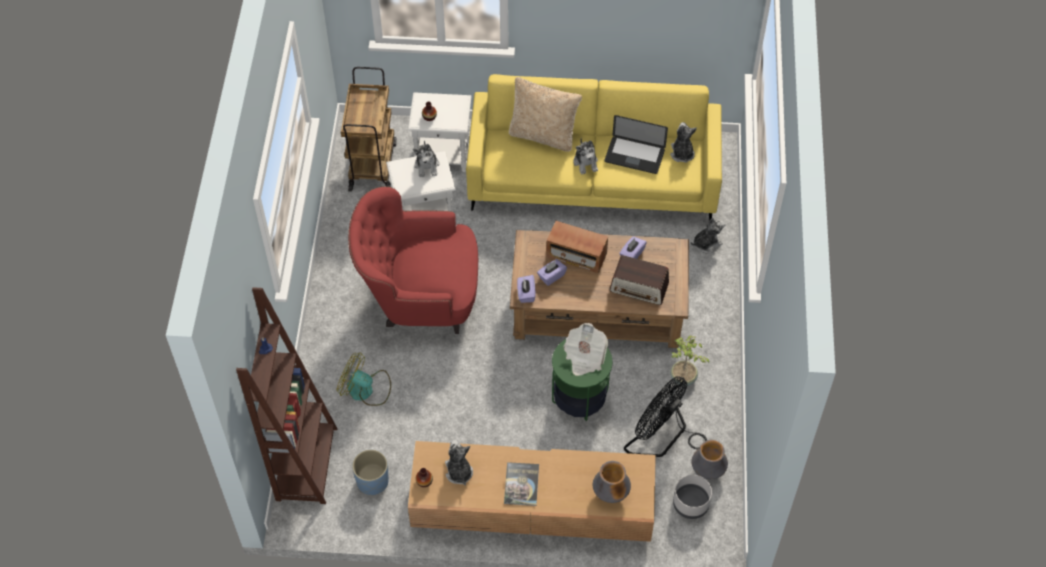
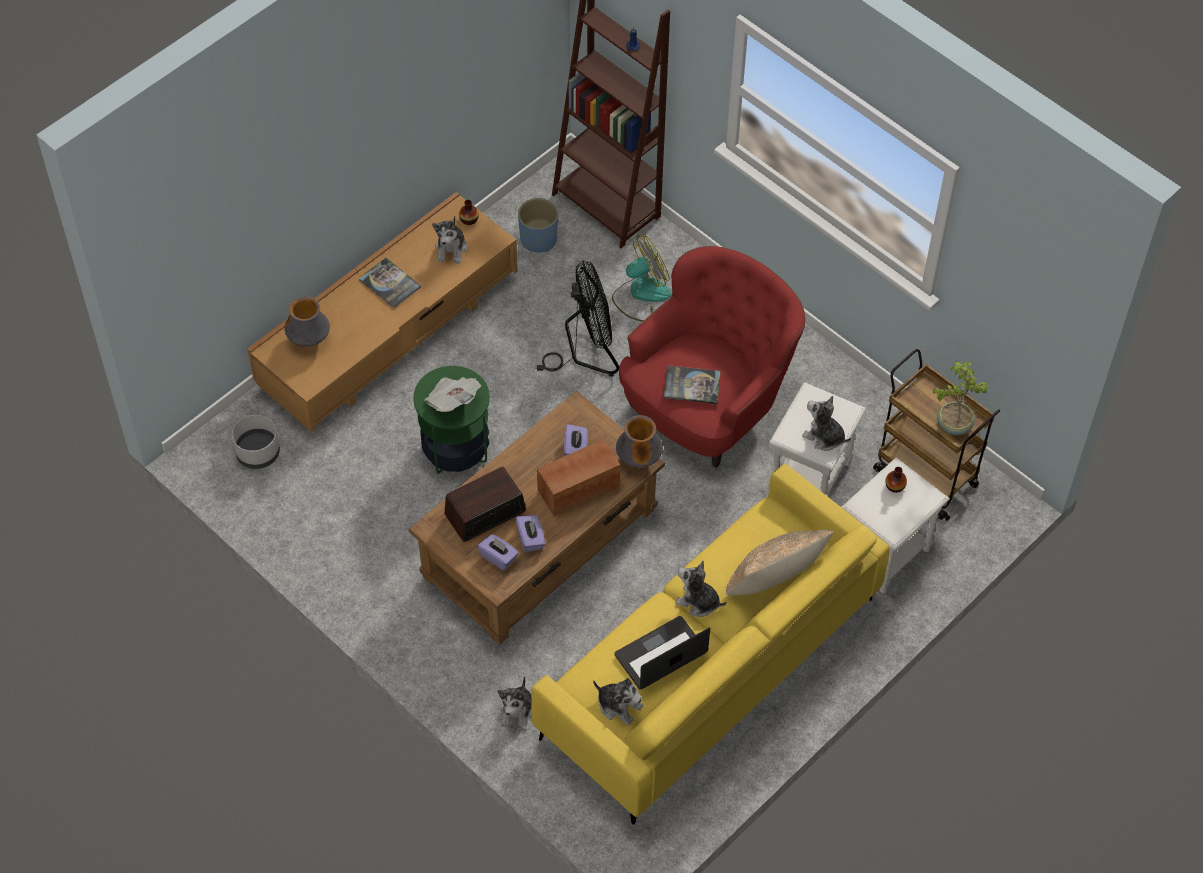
camera: 130 degrees right, 0 degrees up
plush toy [445,440,473,486] -> plush toy turned 75 degrees clockwise [432,215,468,264]
purple tissue box [517,275,536,303] -> purple tissue box moved to [478,534,519,571]
black fan [624,376,707,457] -> black fan moved to [537,260,619,377]
potted plant [670,336,710,386] -> potted plant moved to [932,361,988,435]
vase [691,440,728,479] -> vase moved to [616,415,663,468]
none -> book [664,365,721,404]

